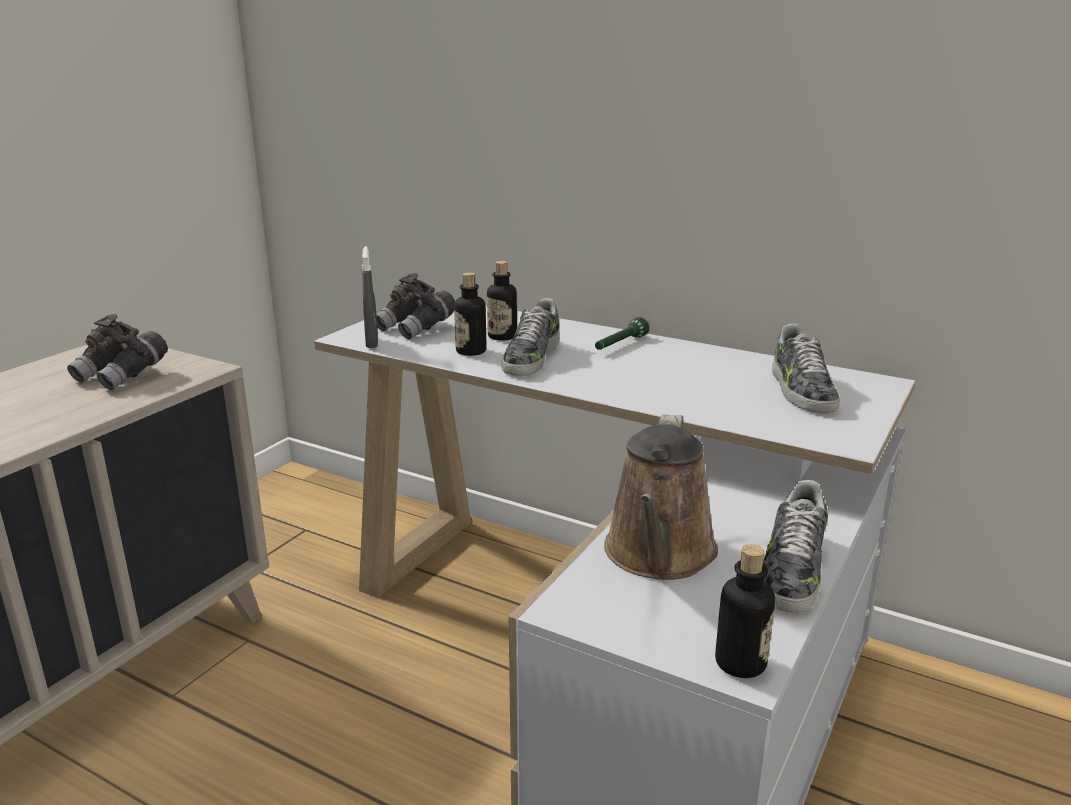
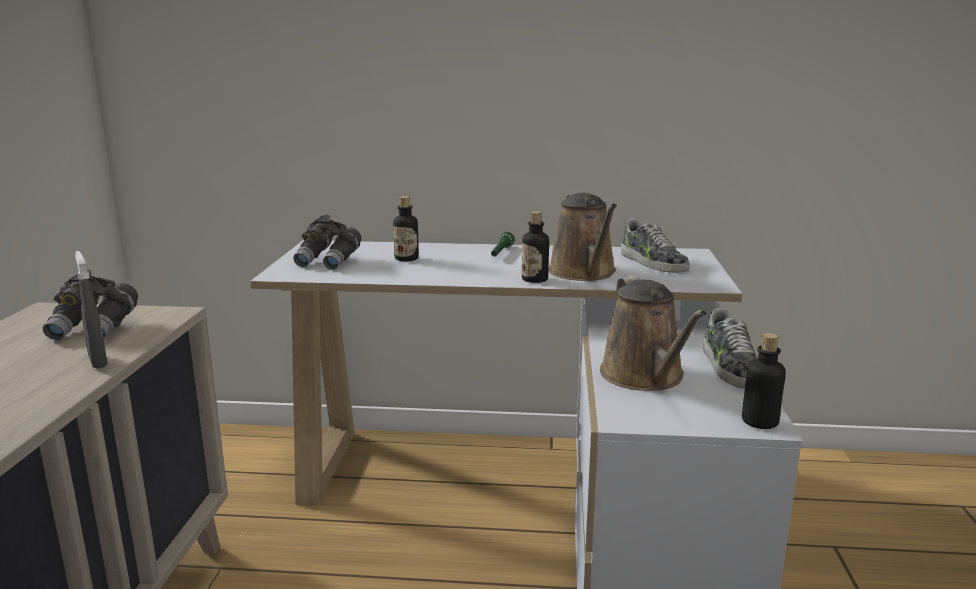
camera: 25 degrees left, 5 degrees down
grey spray bottle [362,246,378,348] -> grey spray bottle moved to [75,251,108,369]
bottle [454,272,486,356] -> bottle moved to [522,211,549,283]
shoe [502,298,560,376] -> none
none -> brown watering can [548,193,617,281]

